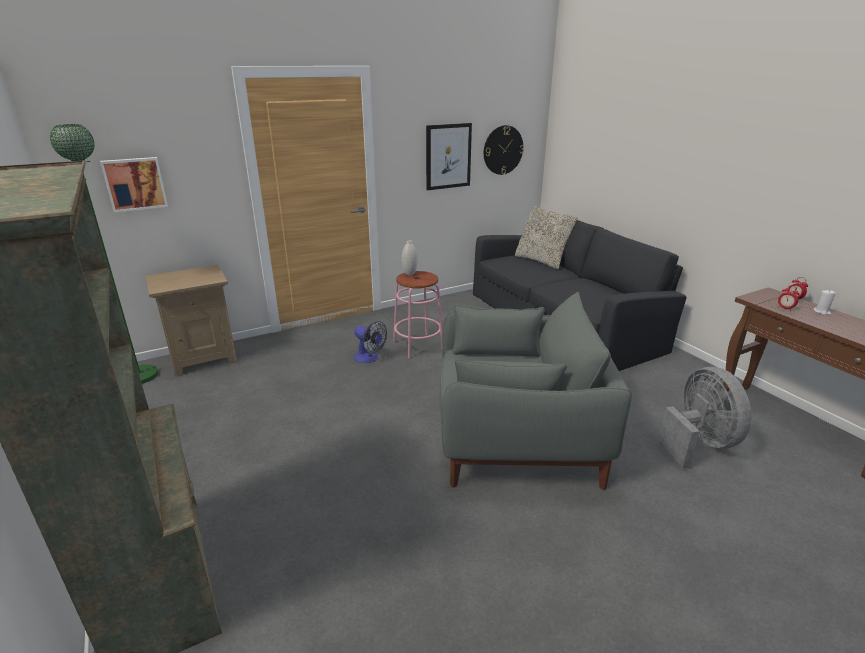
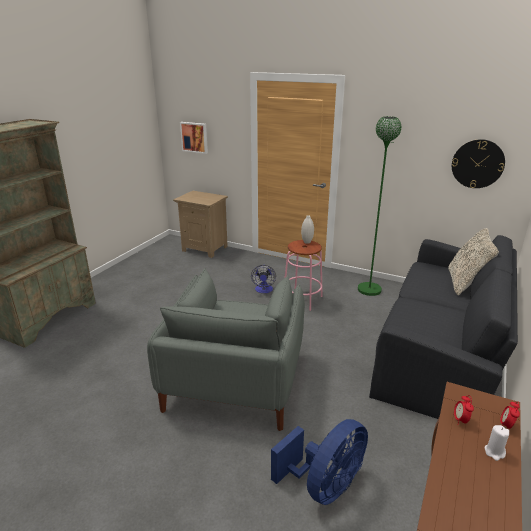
camera: 55 degrees right, 0 degrees up
green floor lamp [50,124,158,384] -> green floor lamp moved to [358,116,401,296]
picture [426,123,472,190] -> none
grey armchair [440,292,632,490] -> grey armchair turned 45 degrees clockwise [147,269,305,431]
grey fan [658,367,752,468] -> blue fan [271,419,368,505]

